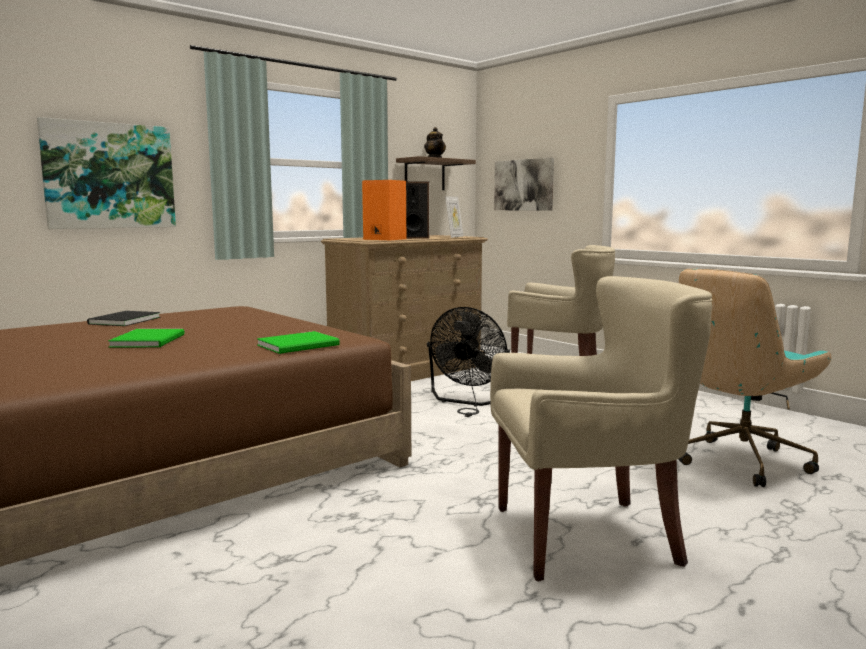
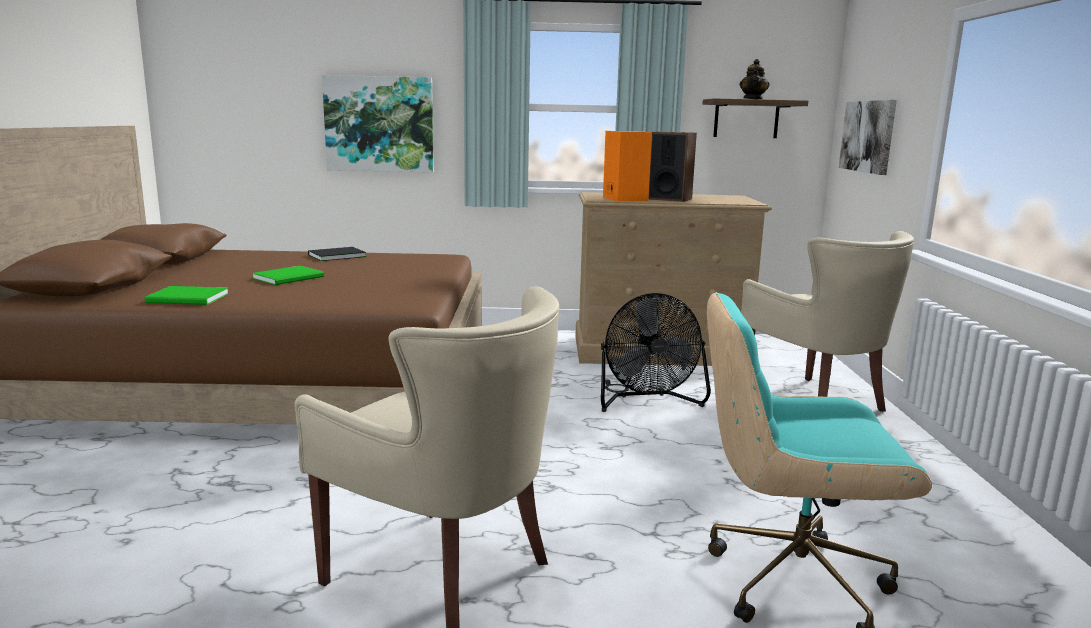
camera: 40 degrees right, 5 degrees up
green book [257,331,340,354] -> green book moved to [145,286,229,305]
black fan [427,307,510,417] -> black fan turned 105 degrees clockwise [601,293,711,412]
picture frame [445,196,464,238] -> none

